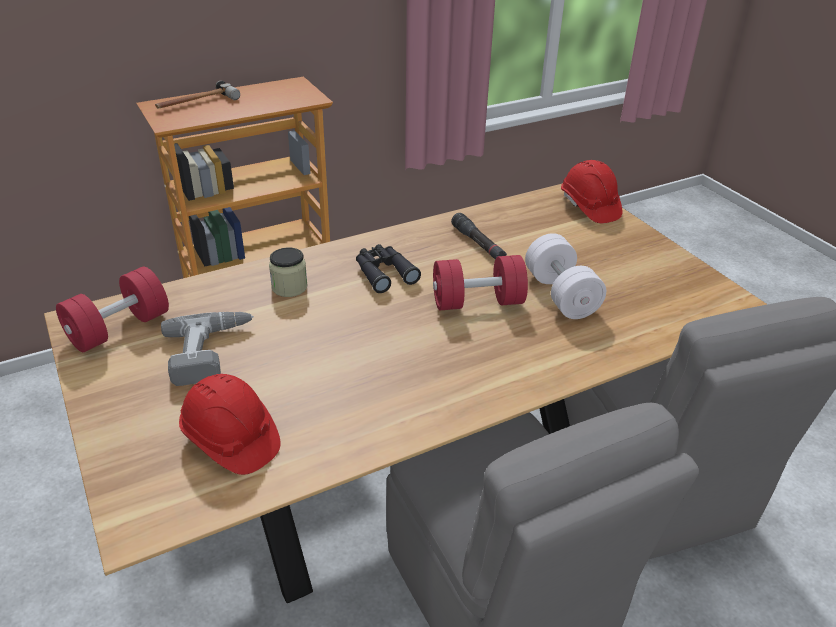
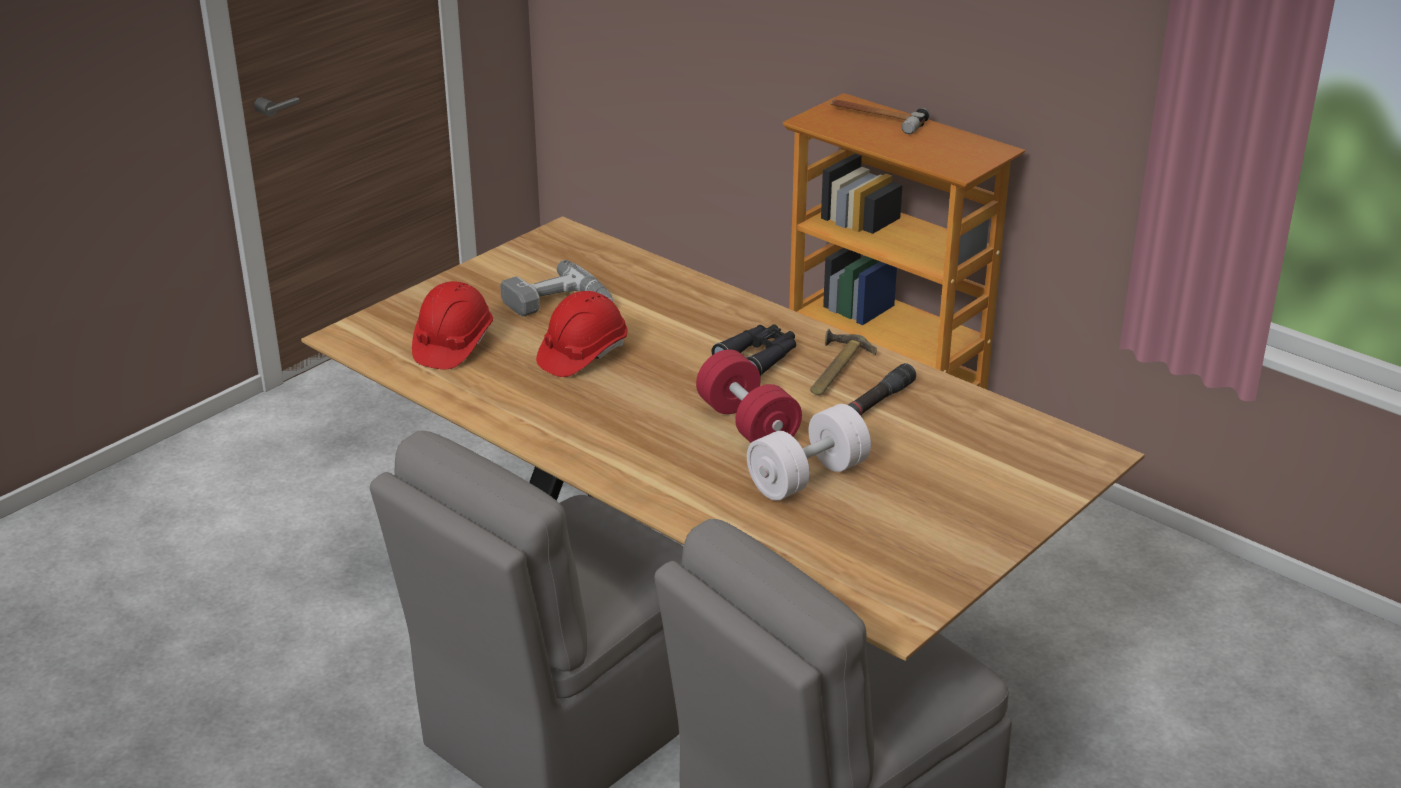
camera: 70 degrees right, 5 degrees down
red dumbbell [56,267,169,352] -> none
jar [269,247,308,297] -> none
red hard hat [561,160,622,223] -> red hard hat moved to [536,291,628,377]
none -> hammer [810,328,877,395]

